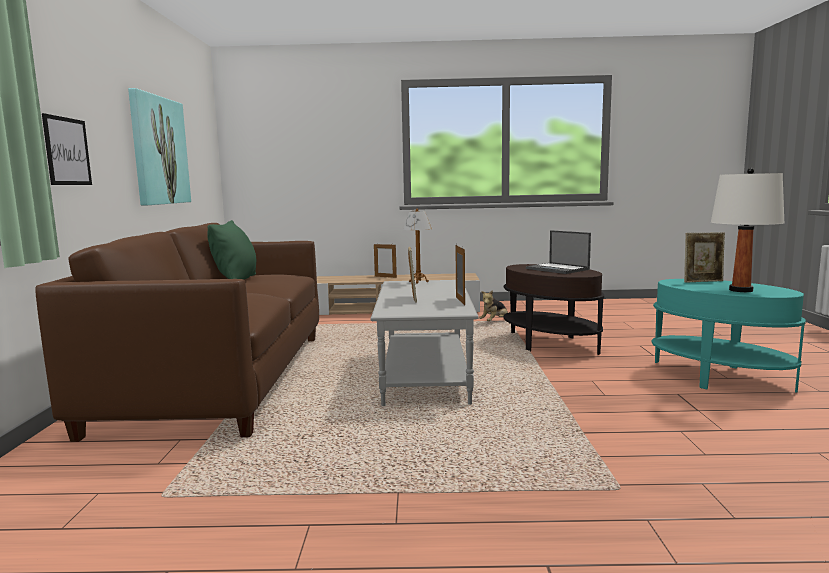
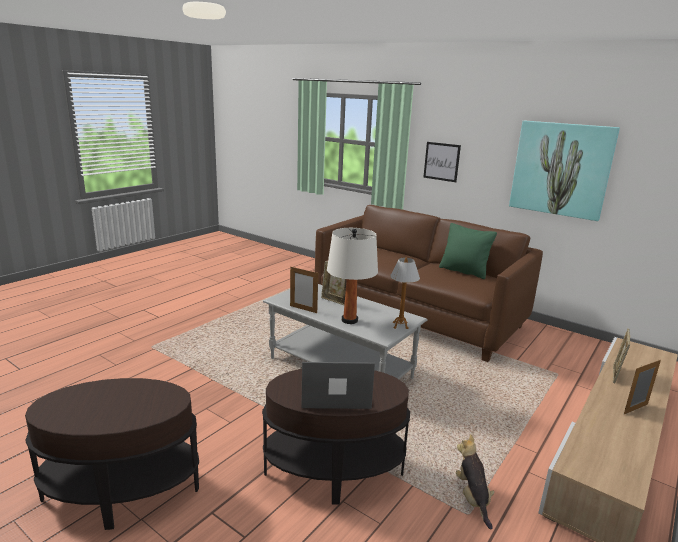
camera: 125 degrees right, 10 degrees up
turquoise side table [651,279,806,393] -> brown side table [25,378,199,530]
picture frame [684,233,725,283] -> picture frame moved to [613,328,630,383]
white table lamp [711,168,784,292] -> white table lamp moved to [327,228,378,324]

